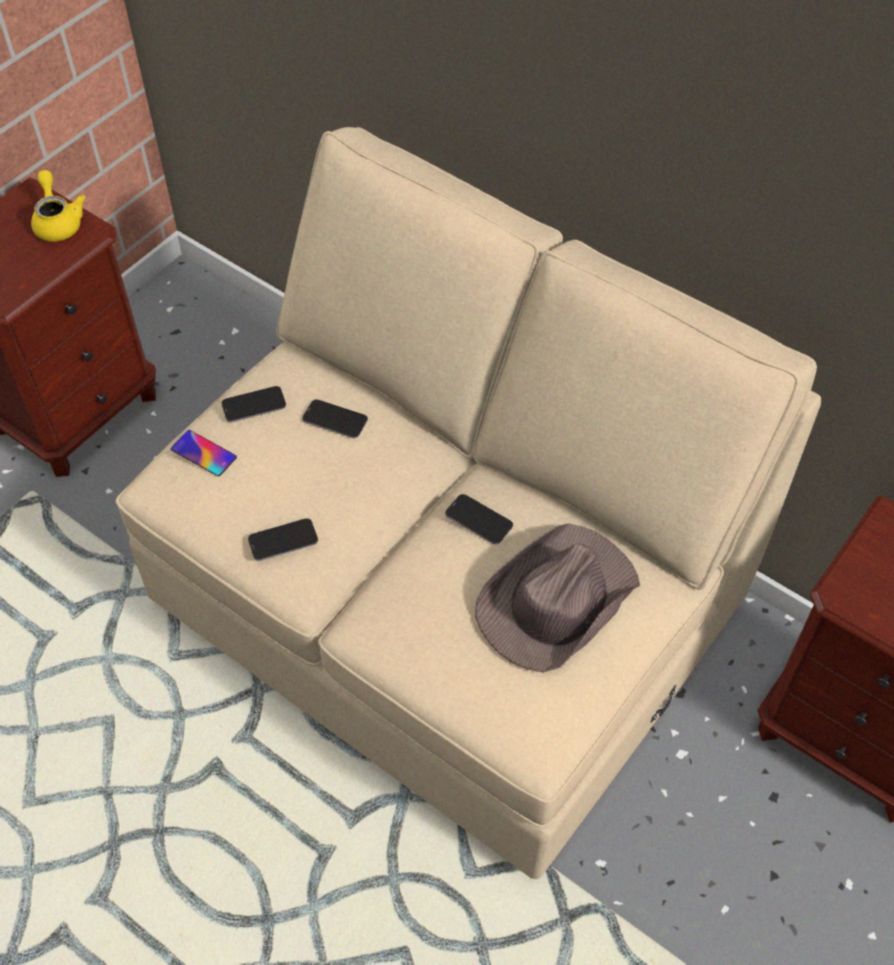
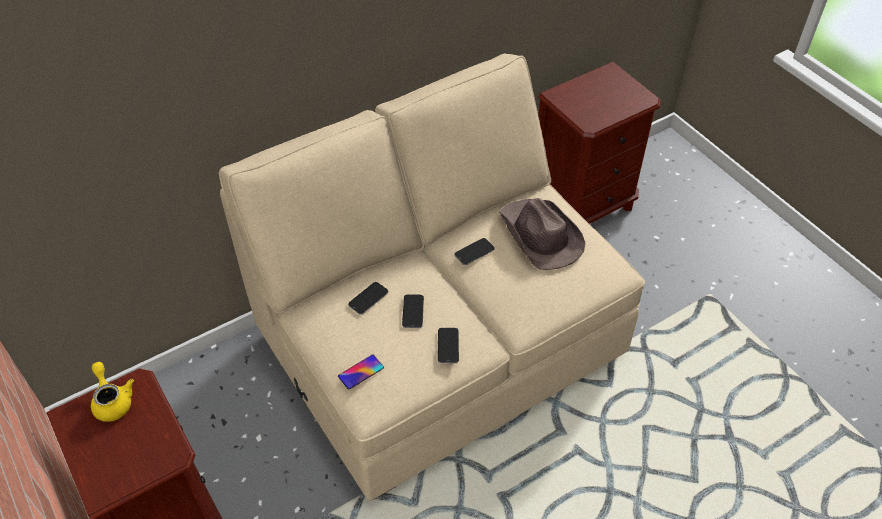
camera: 70 degrees left, 5 degrees down
yellow teapot [31,170,86,242] -> yellow teapot turned 60 degrees clockwise [91,362,134,422]
phone [221,386,286,422] -> phone moved to [402,294,424,328]

